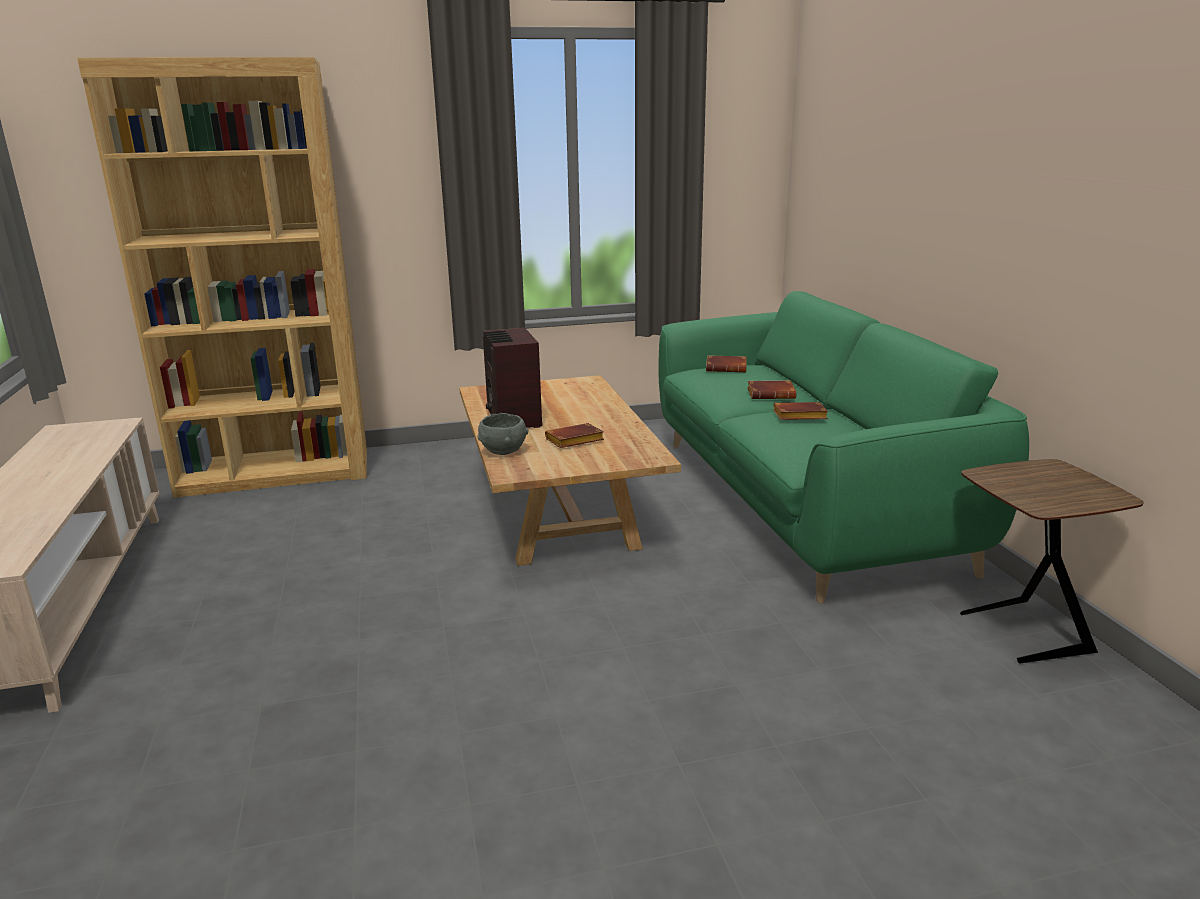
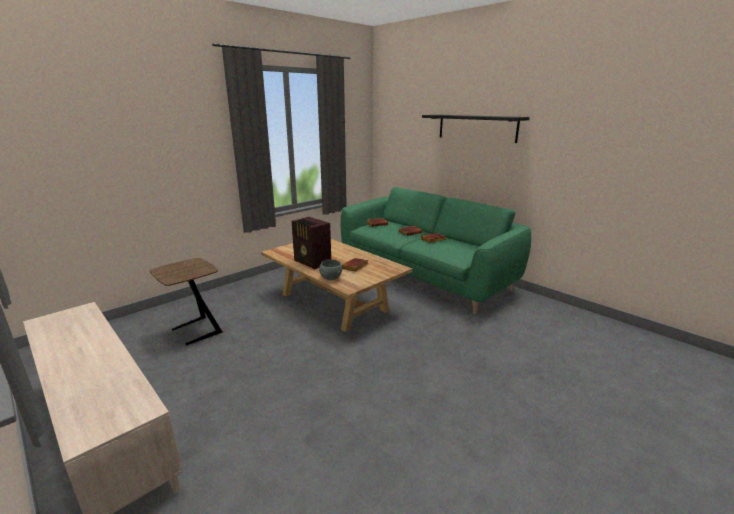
camera: 30 degrees left, 0 degrees up
brown bookcase [77,57,367,498] -> none
brown side table [960,459,1144,663] -> brown side table moved to [150,258,223,345]
none -> black shelf [422,115,530,143]

